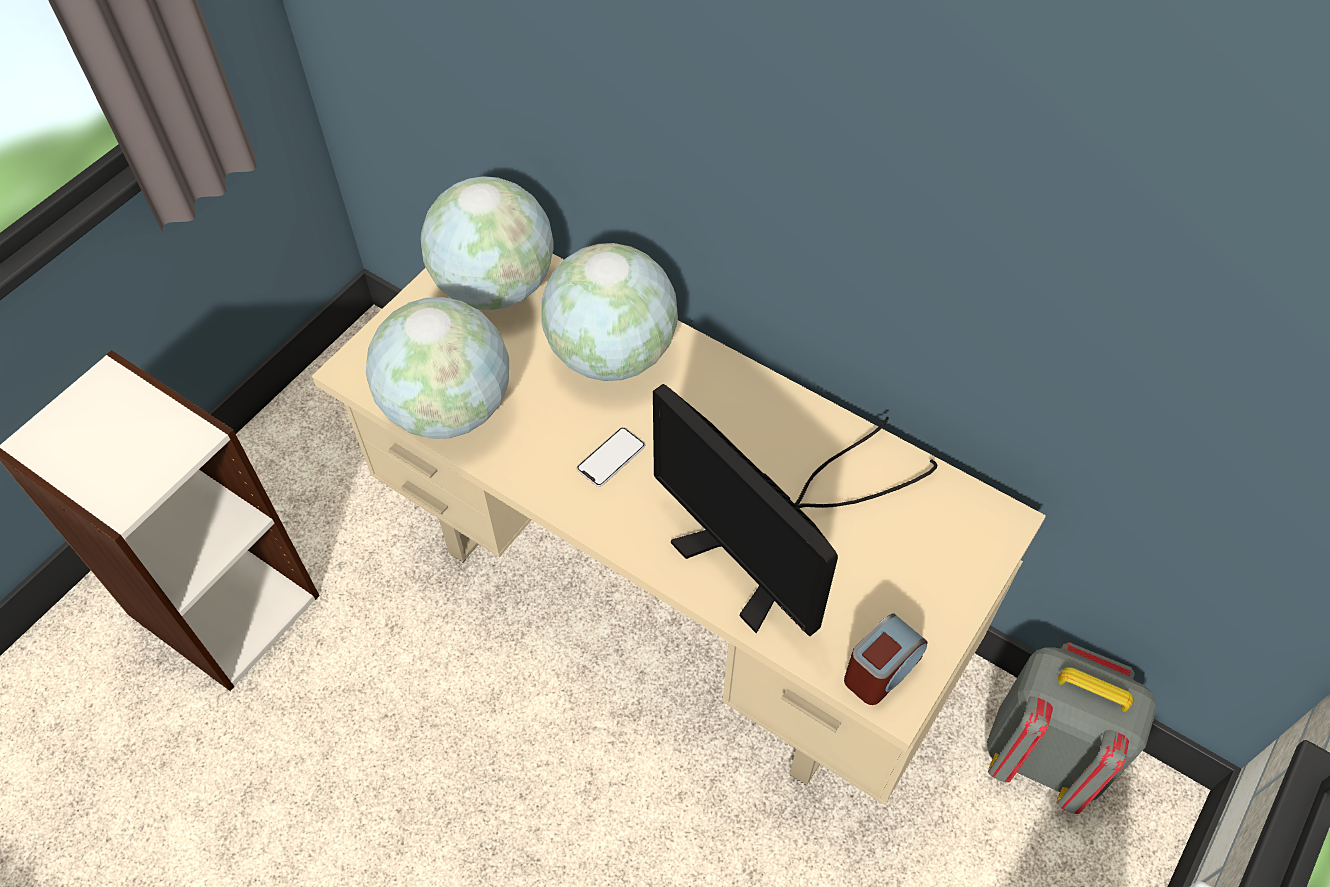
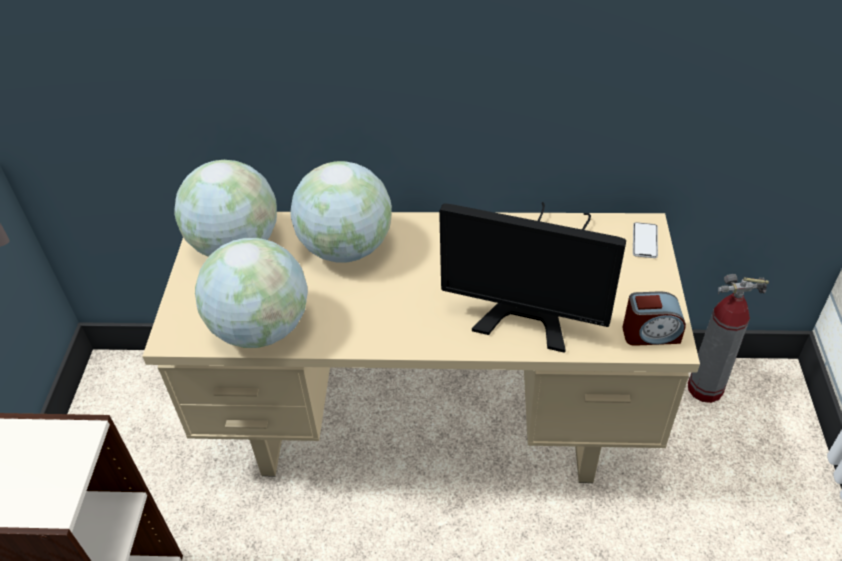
camera: 30 degrees left, 10 degrees down
phone [577,427,645,487] -> phone moved to [633,222,658,258]
alarm clock [844,613,928,705] -> alarm clock turned 75 degrees clockwise [623,291,686,346]
grey backpack [987,642,1156,814] -> fire extinguisher [688,274,769,403]

